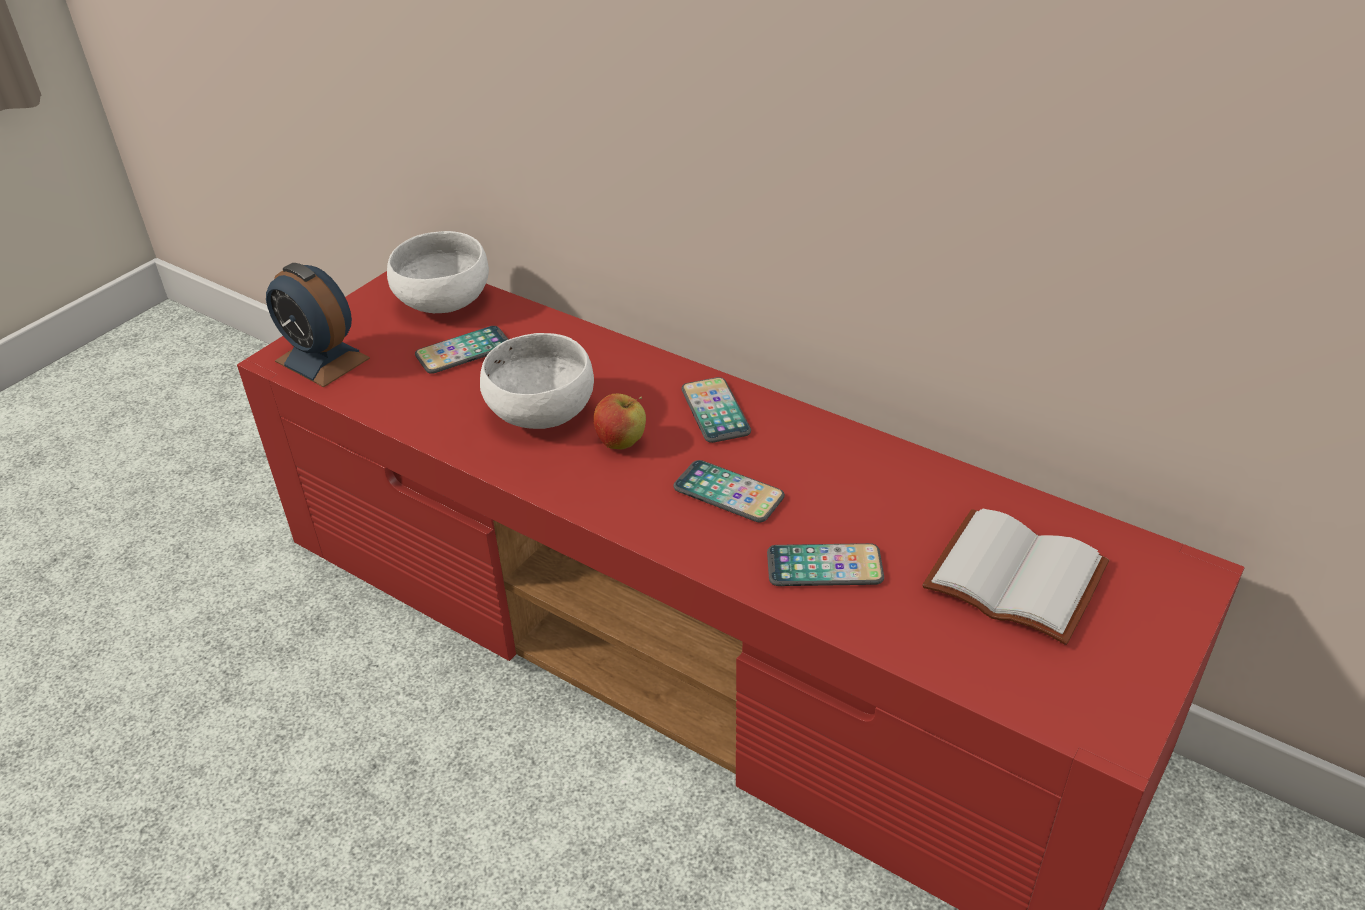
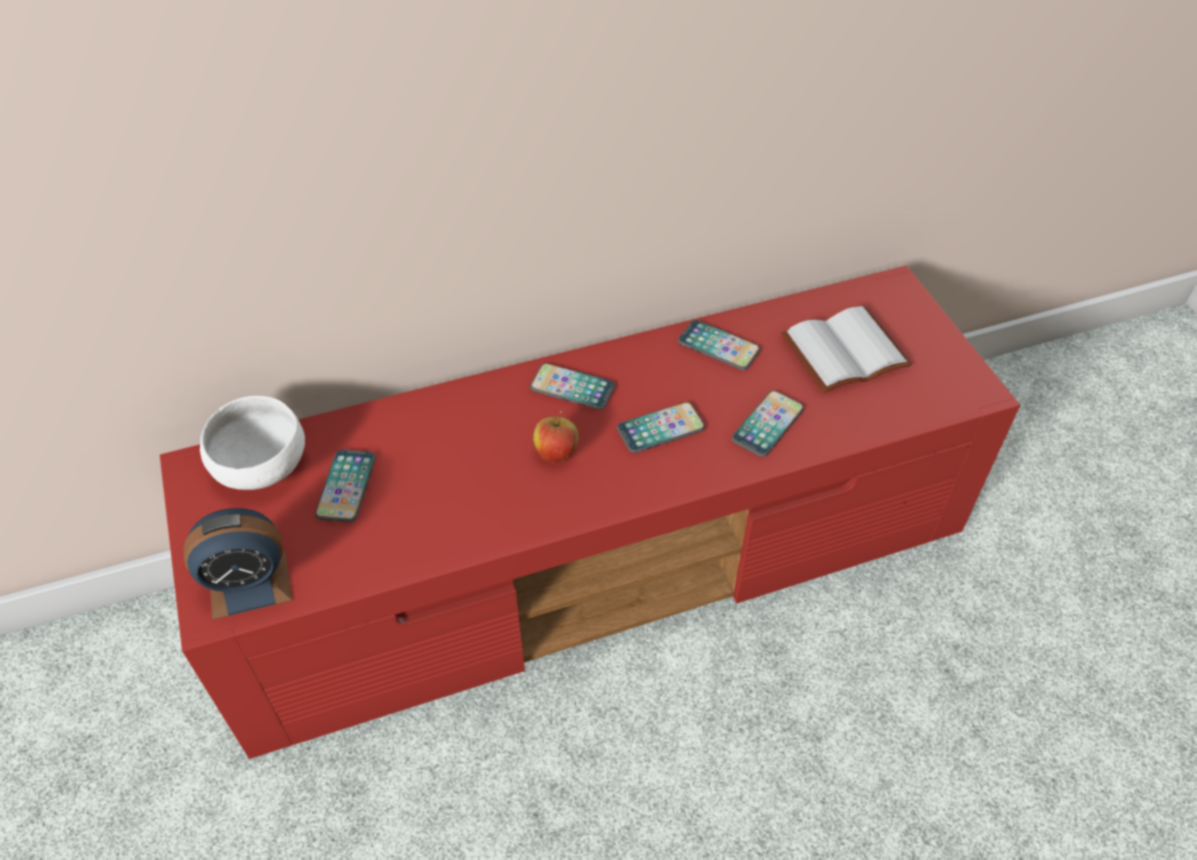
camera: 55 degrees left, 10 degrees up
white bowl [480,333,594,429] -> none
none -> phone [678,320,760,370]

